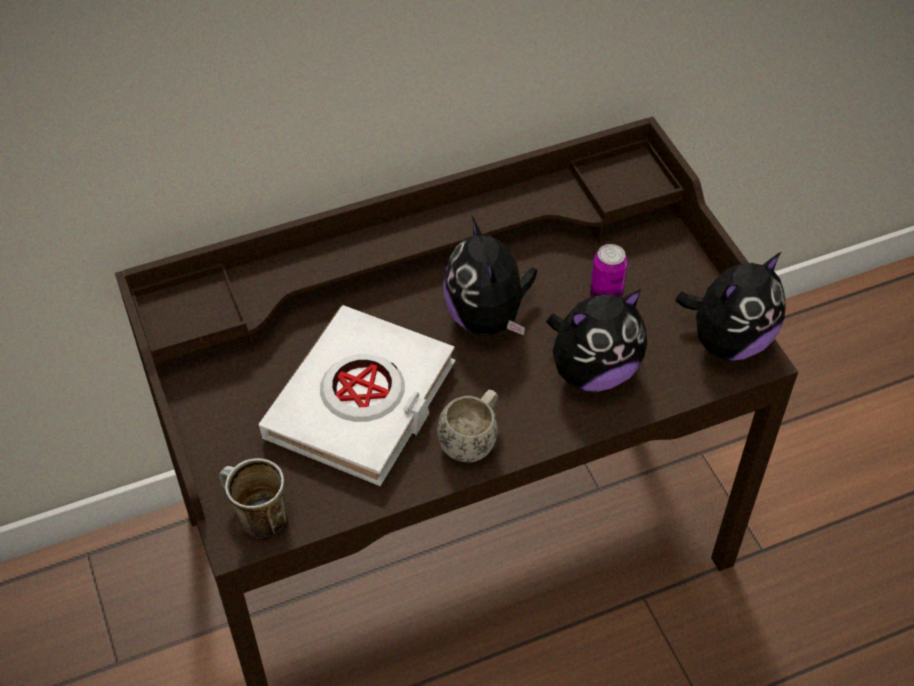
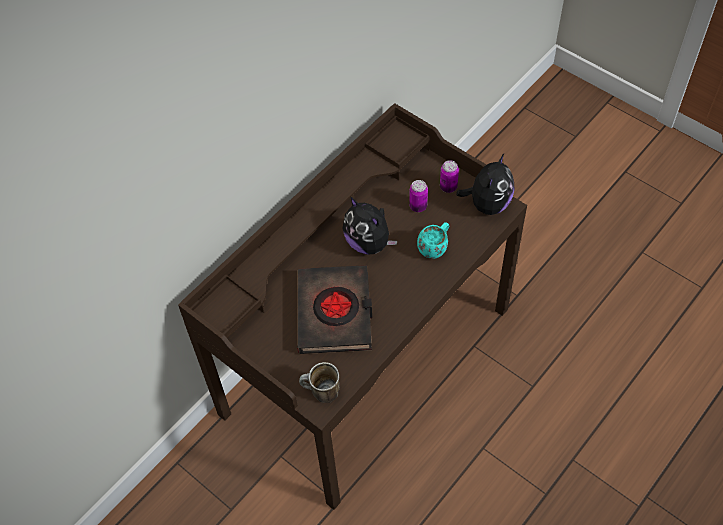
camera: 25 degrees left, 5 degrees up
white book [259,305,455,486] -> black book [297,265,372,354]
white mug [437,390,498,463] -> none
plush toy [546,289,647,392] -> turquoise mug [417,222,449,259]
none -> can [440,160,459,193]

